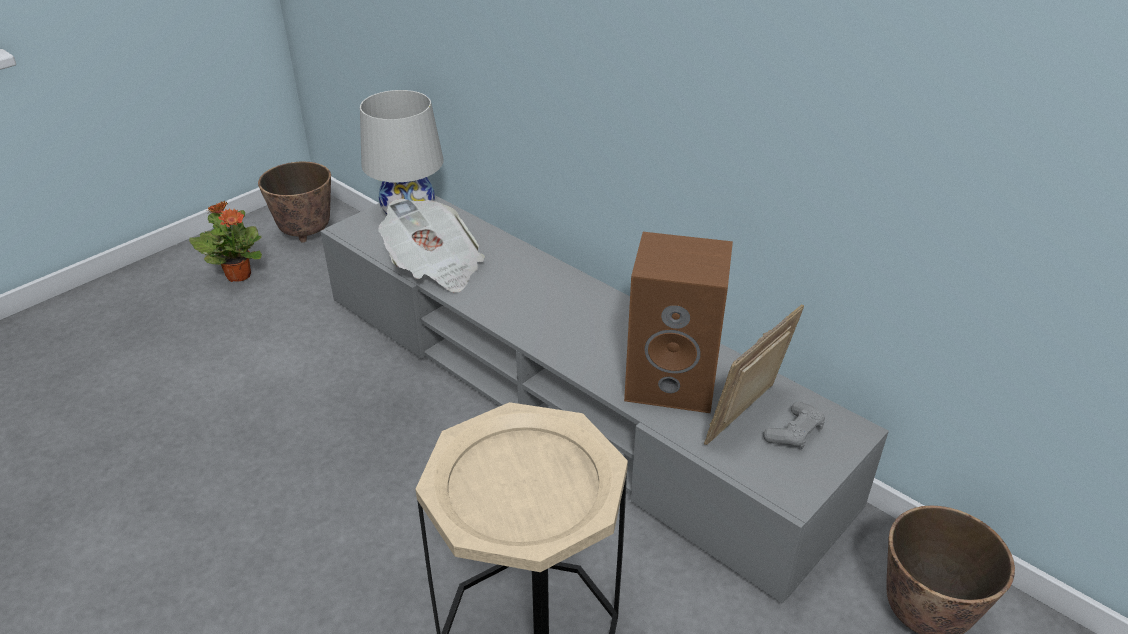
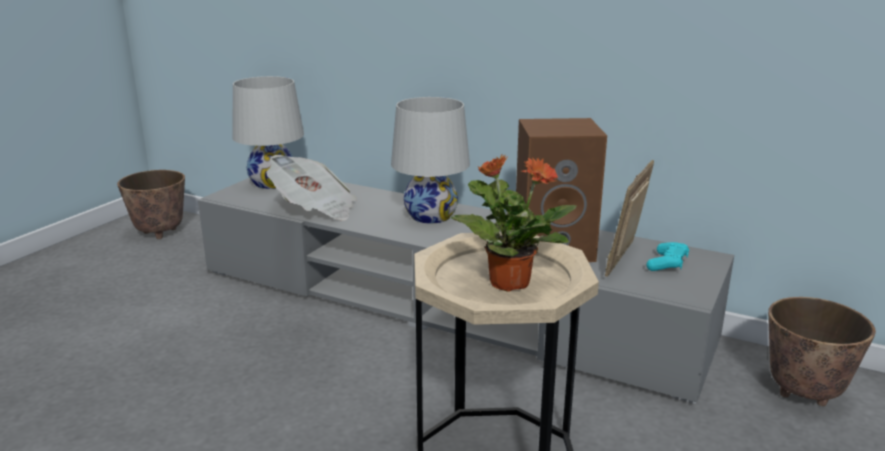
camera: 15 degrees left, 15 degrees down
potted plant [189,201,262,282] -> potted plant moved to [451,154,577,292]
grey game controller [763,402,825,449] -> turquoise game controller [647,242,689,271]
none -> white table lamp [391,97,470,223]

